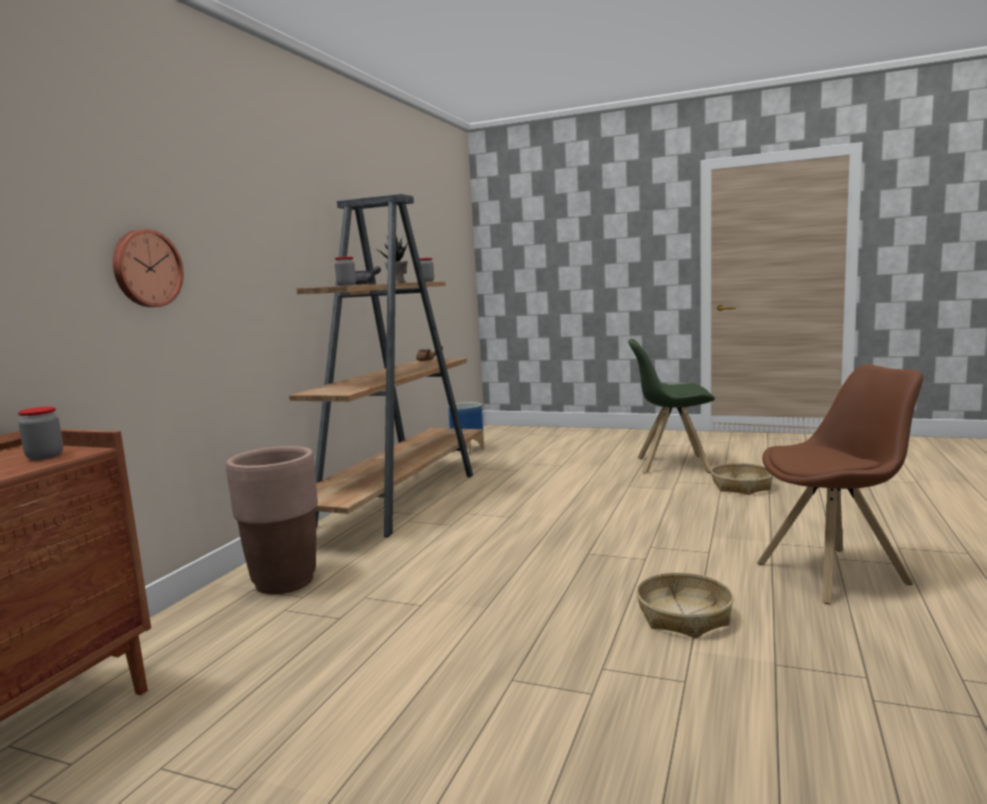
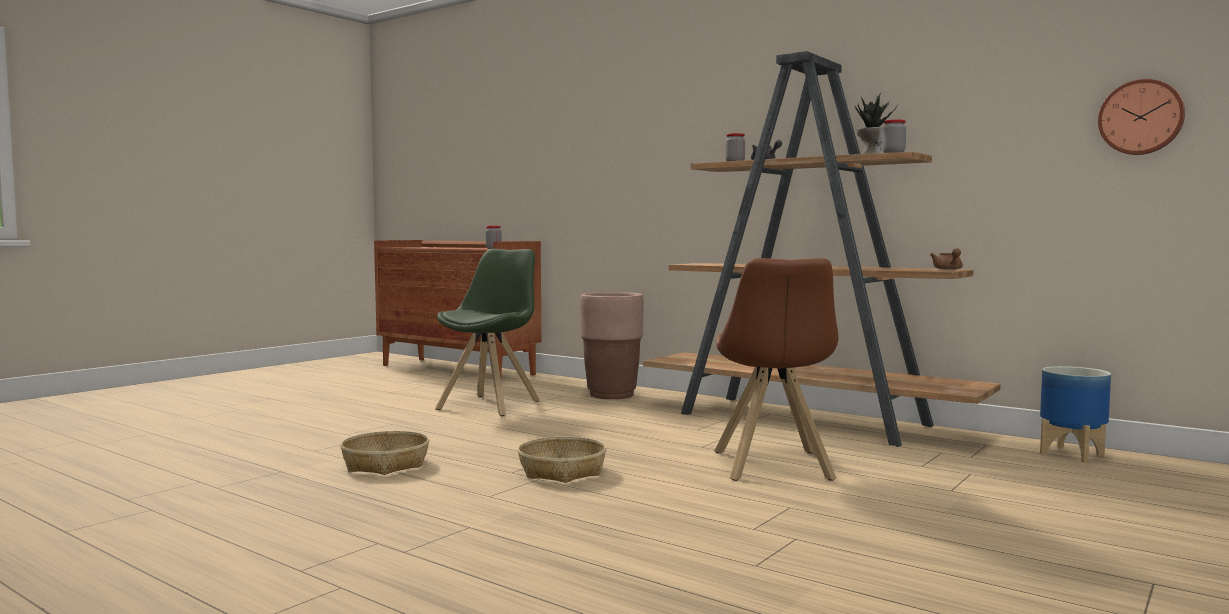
camera: 105 degrees right, 5 degrees down
wall clock [113,229,184,307] -> wall clock moved to [1098,79,1185,155]
green chair [628,339,715,474] -> green chair moved to [435,249,540,416]
basket [711,463,773,495] -> basket moved to [518,437,606,483]
brown chair [757,364,923,604] -> brown chair moved to [714,258,838,481]

